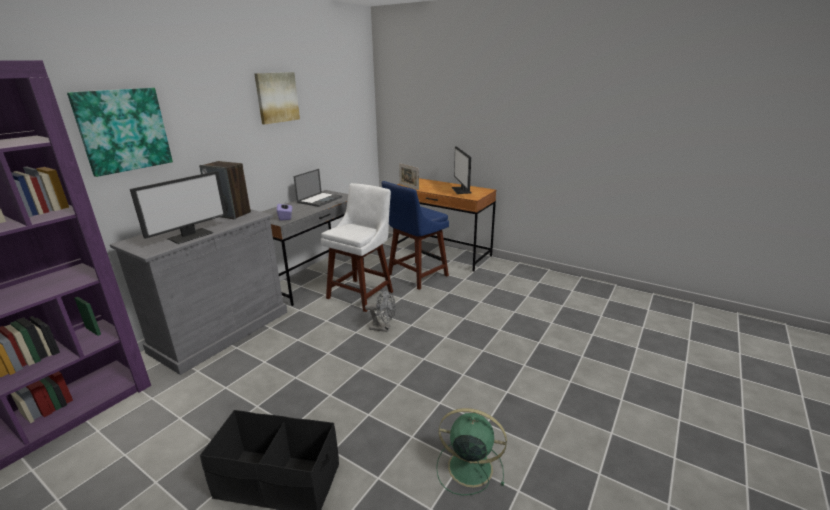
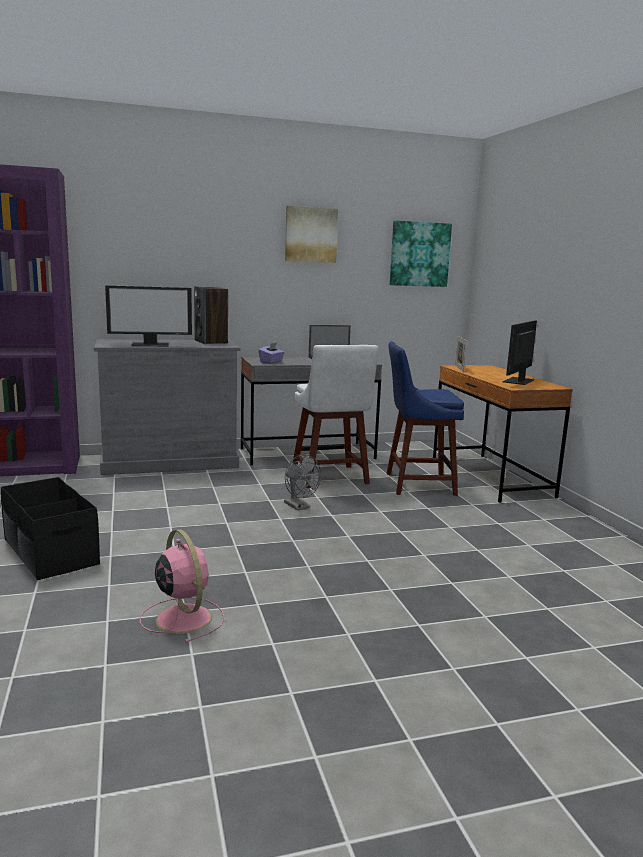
camera: 40 degrees right, 10 degrees down
picture [67,88,173,177] -> picture moved to [390,220,452,287]
white chair [321,183,393,312] -> white chair turned 90 degrees clockwise [292,345,379,488]
green fan [436,408,507,496] -> pink fan [140,529,225,643]

